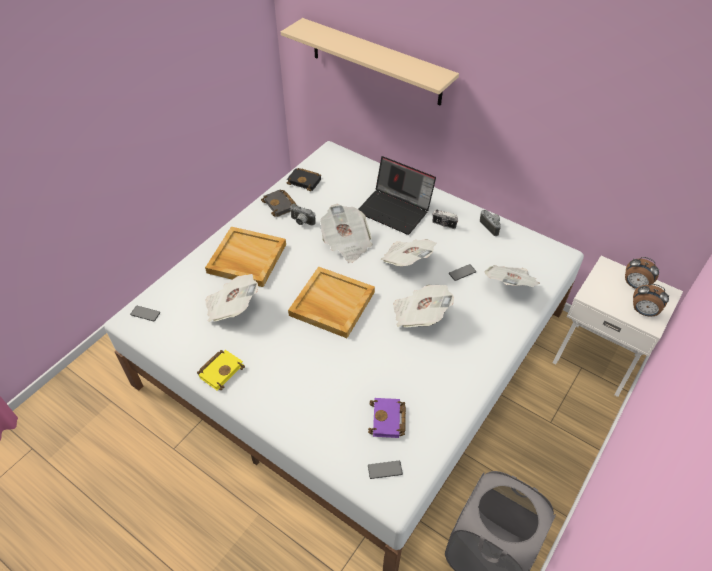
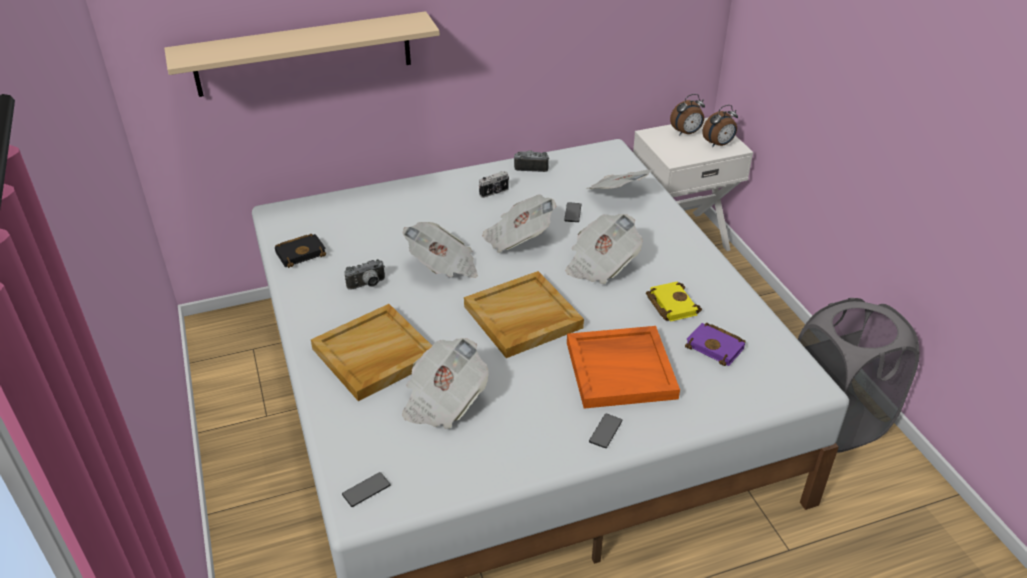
camera: 55 degrees left, 10 degrees down
yellow book [197,350,245,391] -> yellow book moved to [646,281,702,322]
black book [261,190,297,217] -> none
laptop [359,156,436,235] -> none
phone [368,461,403,479] -> phone moved to [589,413,622,448]
none -> orange tray [567,326,680,409]

